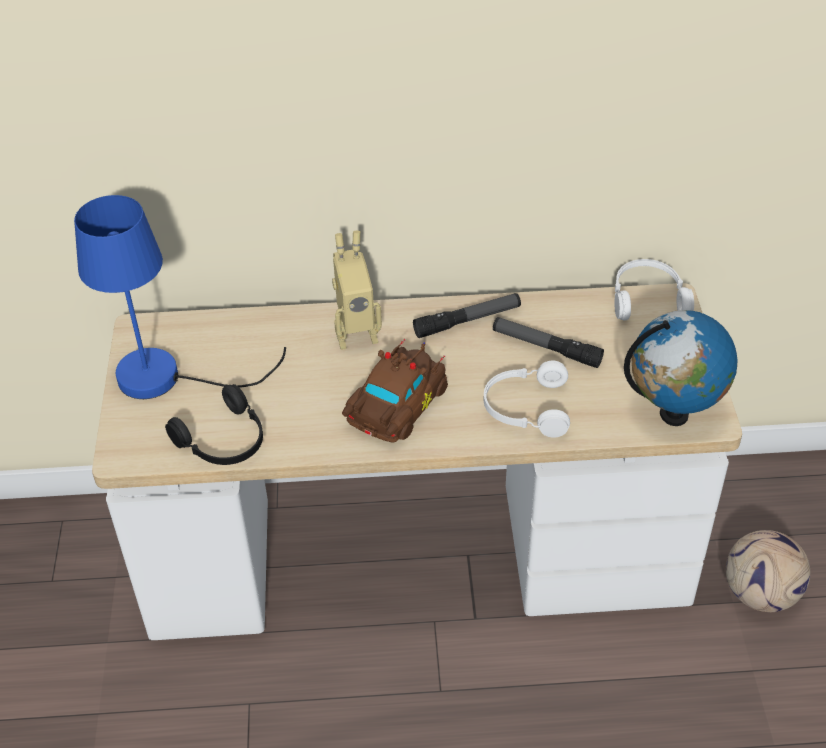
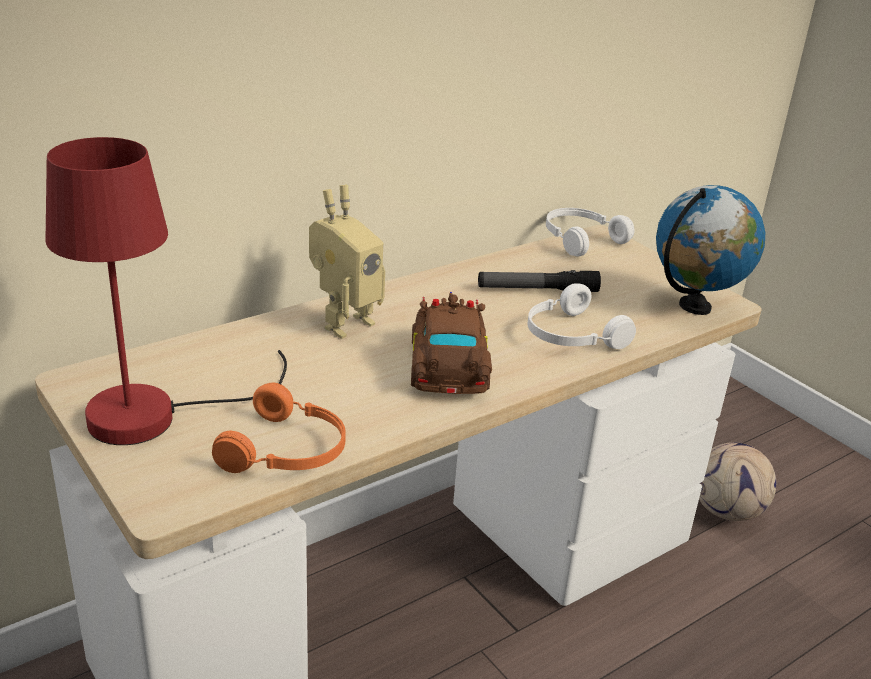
camera: 35 degrees left, 15 degrees down
blue table lamp [74,195,286,399] -> red table lamp [45,137,287,445]
black headphones [165,384,263,465] -> orange headphones [212,383,346,473]
flashlight [413,293,521,338] -> none

